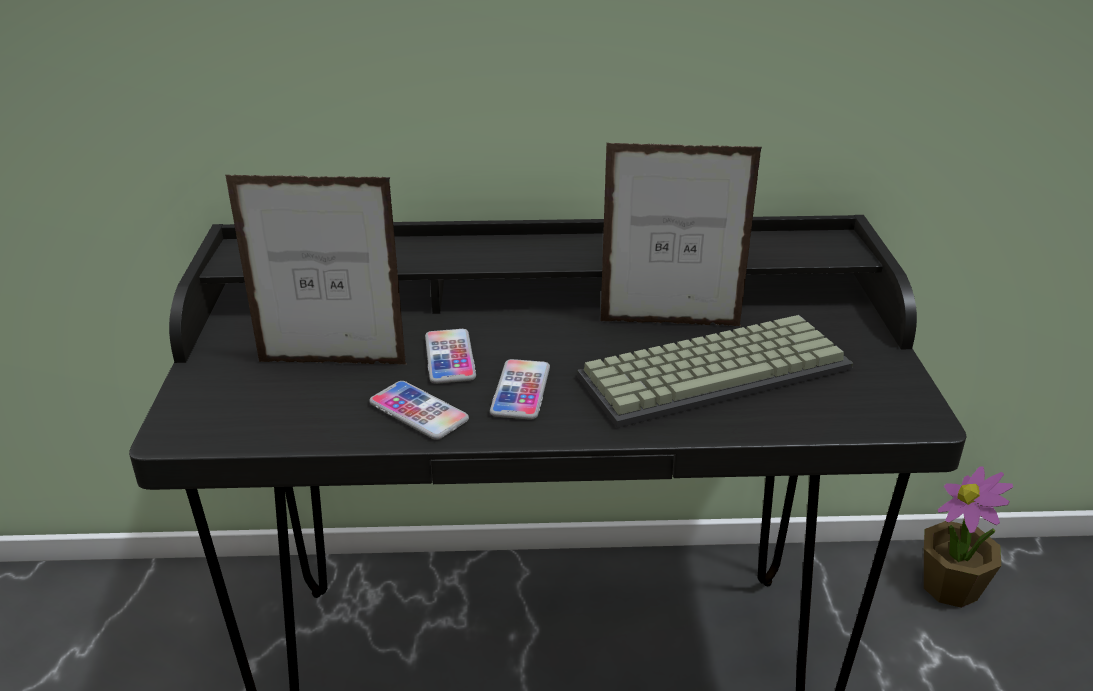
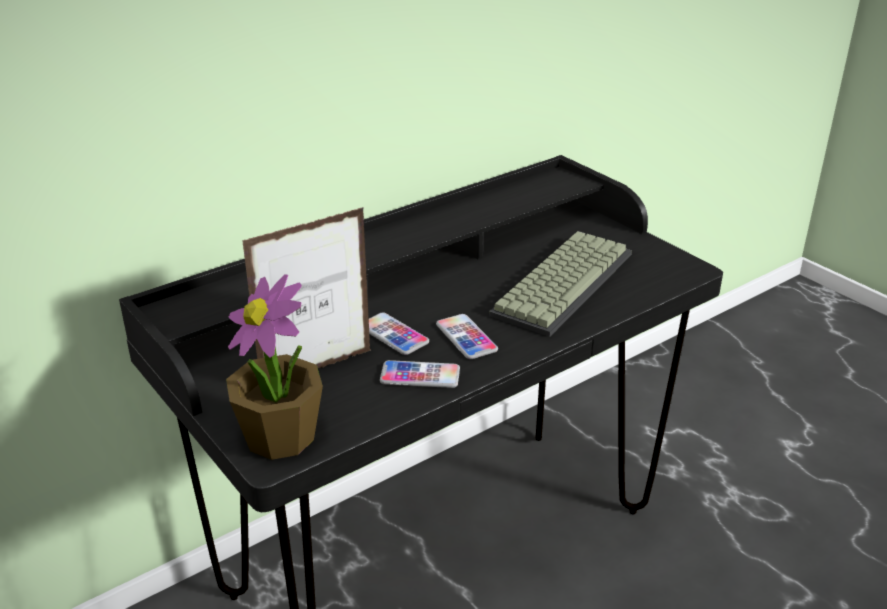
camera: 35 degrees left, 0 degrees up
picture frame [601,143,762,326] -> none
potted plant [924,467,1013,608] -> potted plant moved to [226,274,323,460]

